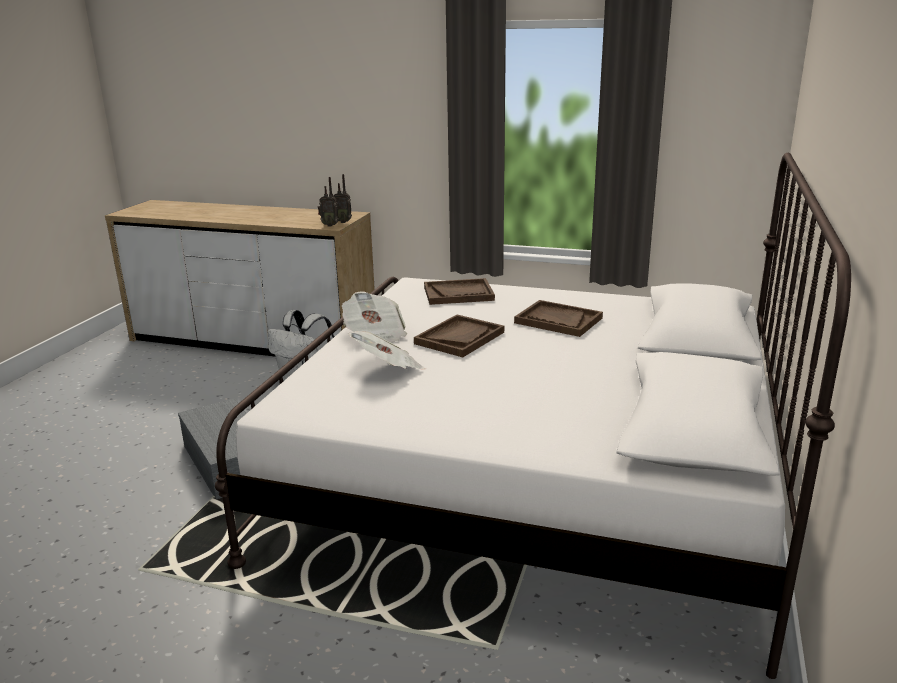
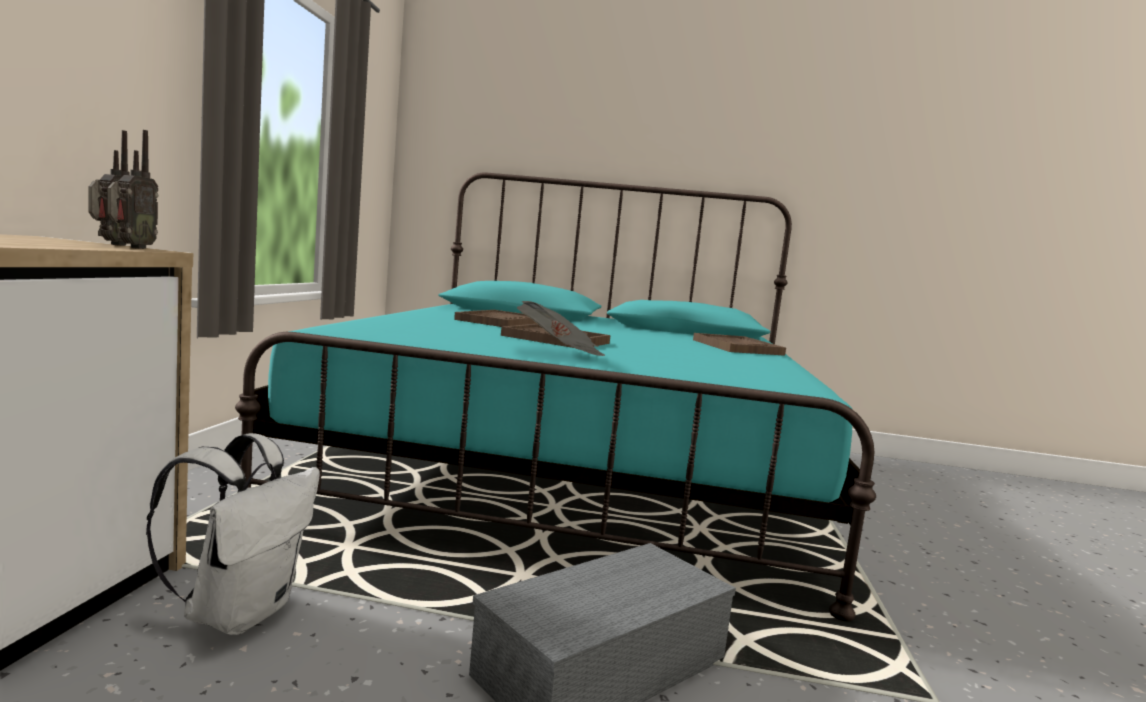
camera: 100 degrees left, 15 degrees down
white bed [215,153,851,679] -> turquoise bed [235,172,876,621]
newspaper [348,331,426,369] -> none
brown tray [424,278,495,305] -> brown tray moved to [693,333,786,356]

